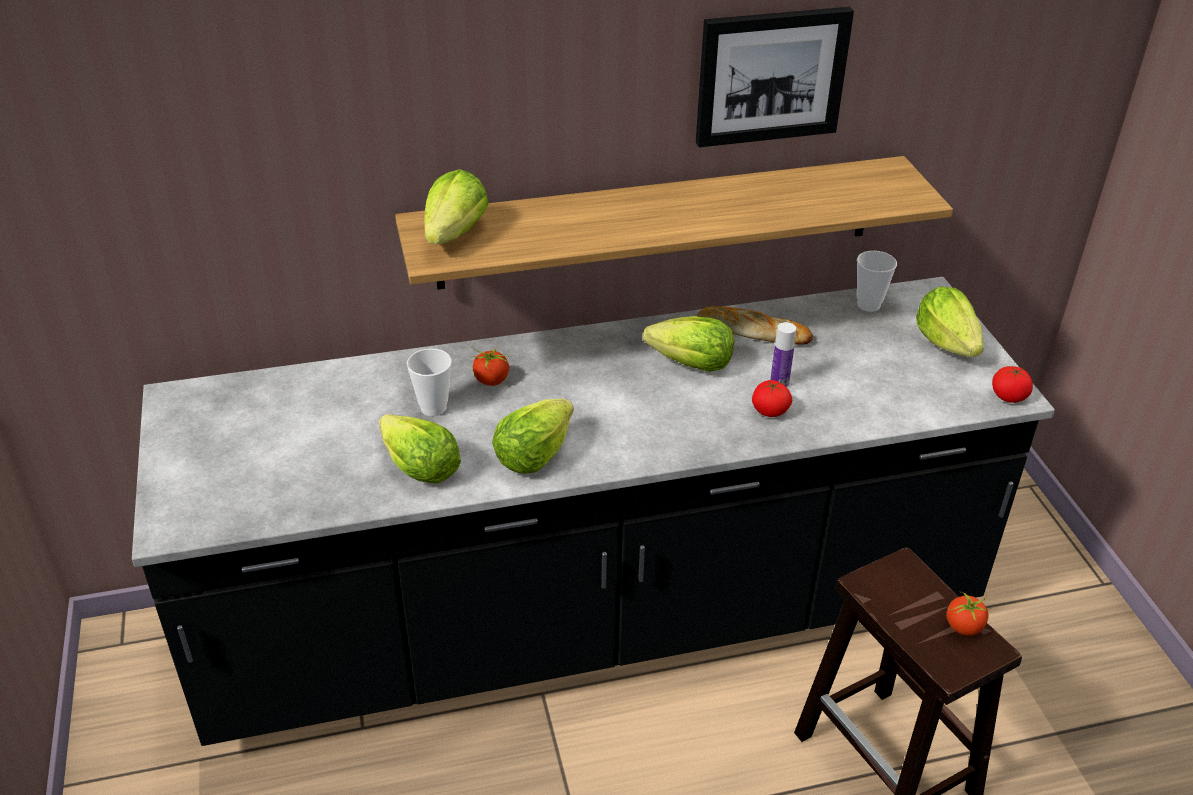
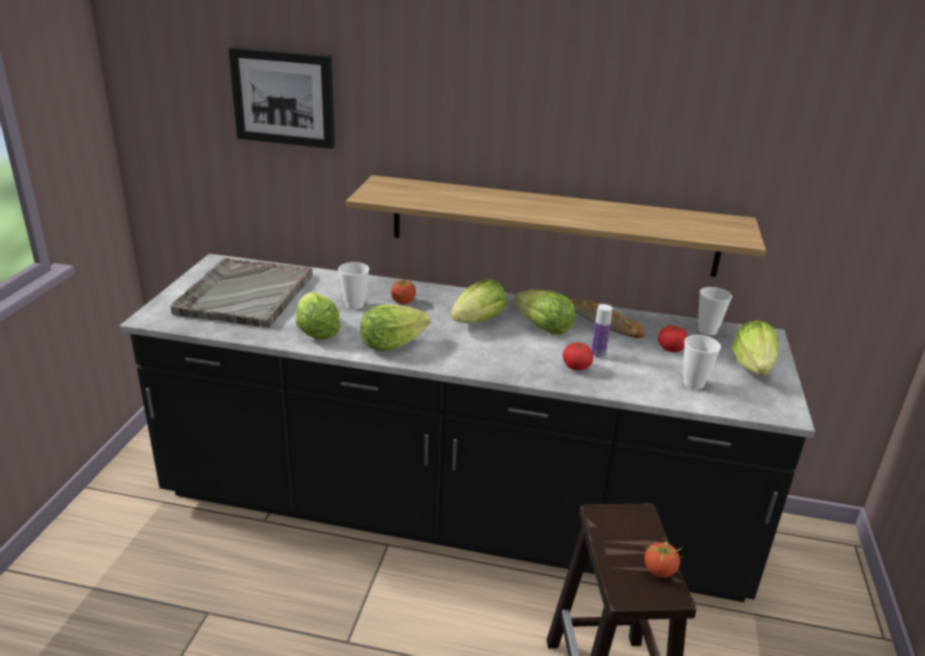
camera: 25 degrees right, 10 degrees down
lettuce [424,170,489,244] -> lettuce moved to [451,279,507,323]
picture [696,7,854,147] -> picture moved to [228,47,335,149]
tomato [992,366,1033,403] -> tomato moved to [658,325,688,352]
none -> grey tray [170,258,313,328]
none -> cup [683,335,721,389]

